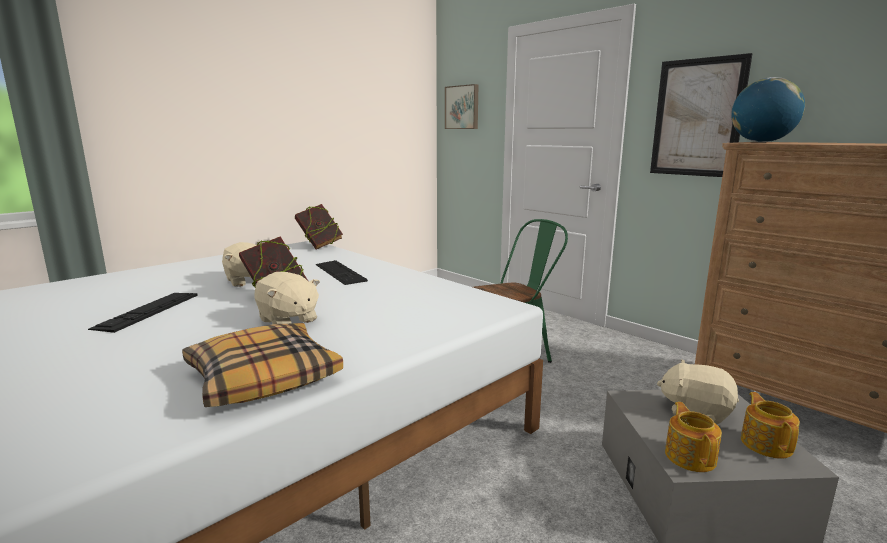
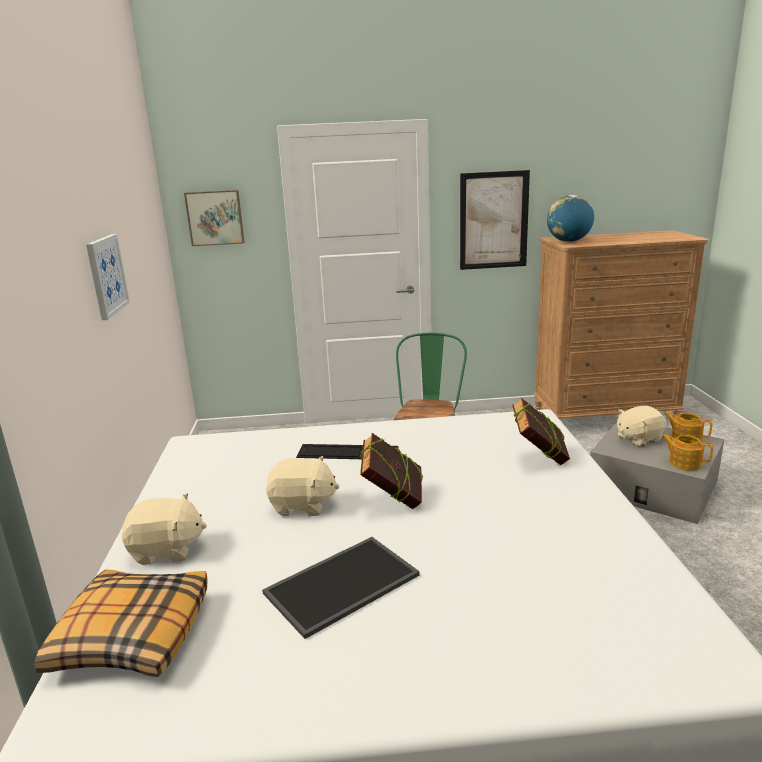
camera: 50 degrees left, 5 degrees up
keyboard [88,293,198,333] -> tray [262,537,420,639]
pillow [182,323,343,407] -> pillow moved to [34,569,208,677]
beige plush toy [255,272,320,324] -> beige plush toy moved to [122,493,207,565]
book [295,204,343,249] -> book moved to [512,398,570,465]
none -> picture [86,234,130,320]

